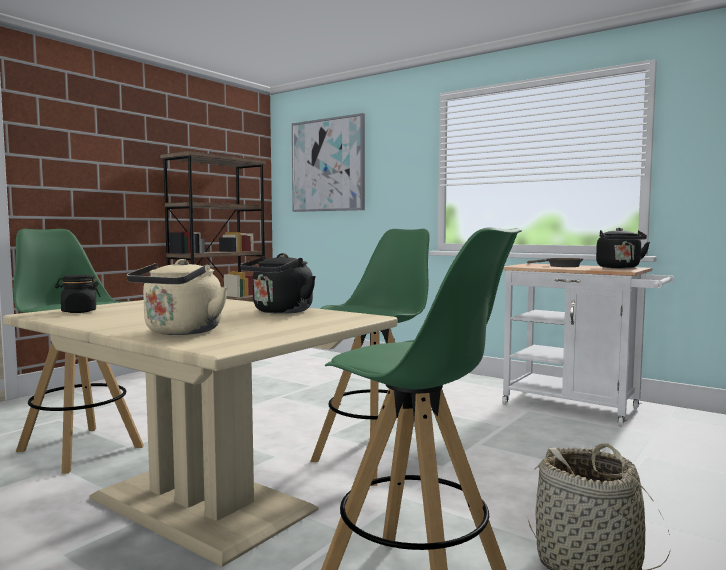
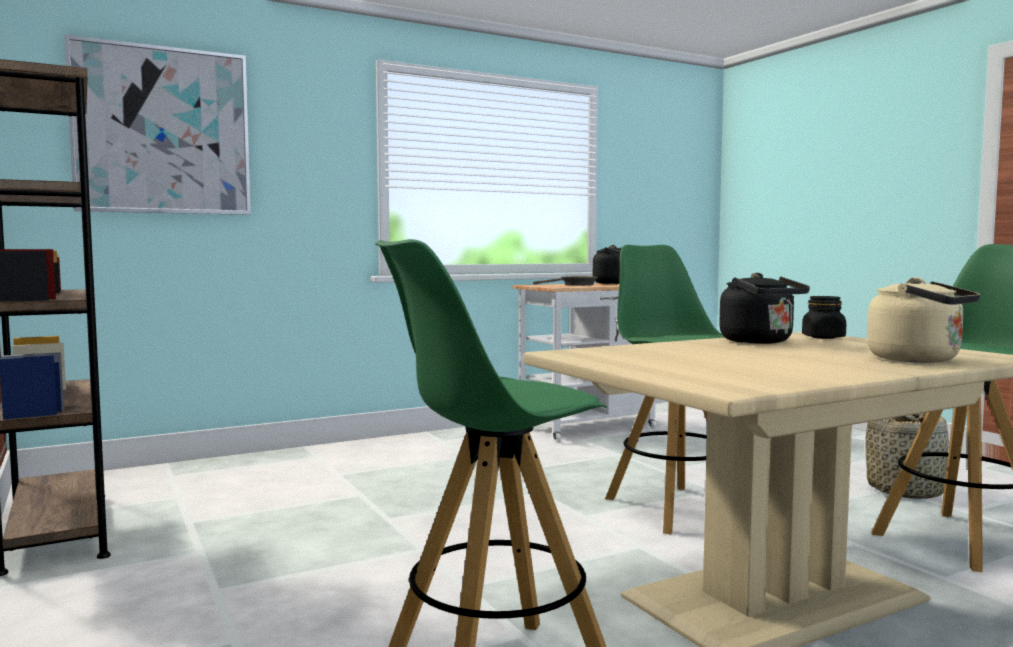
camera: 65 degrees left, 0 degrees up
black jar [55,275,101,313] -> black jar moved to [802,296,846,339]

